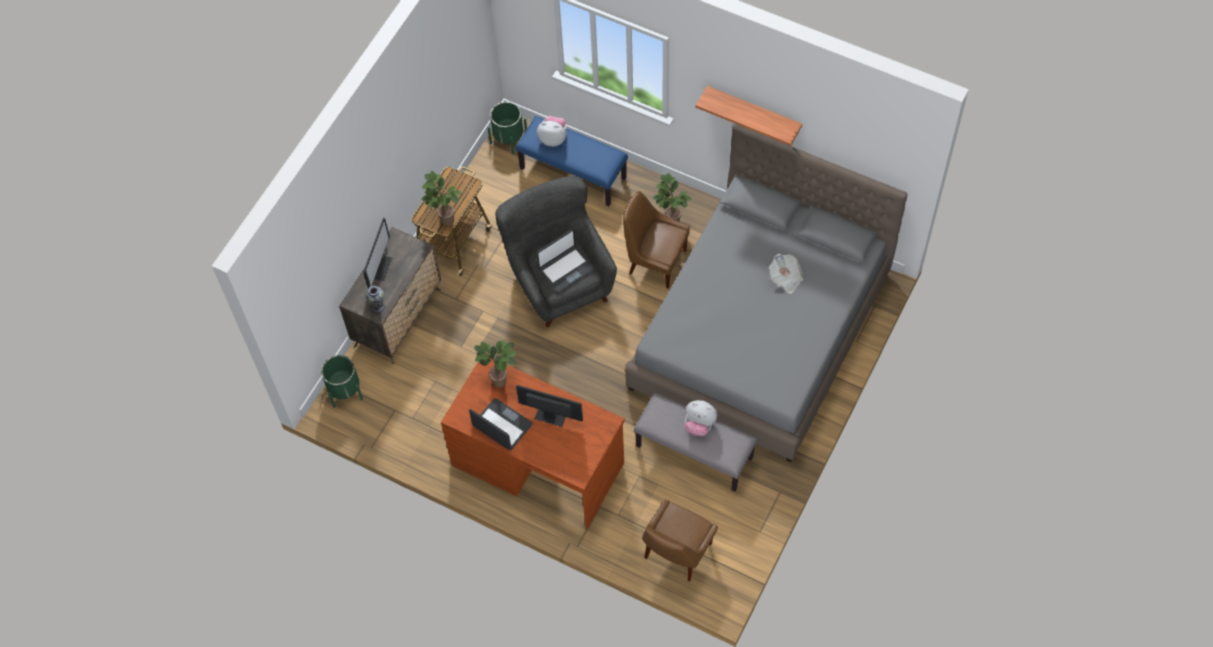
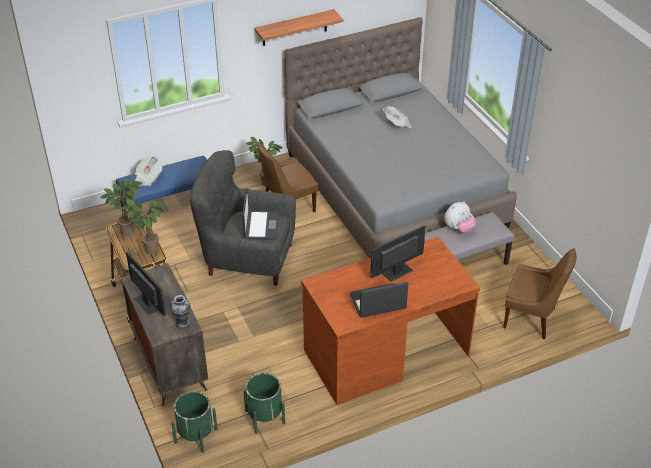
camera: 55 degrees left, 20 degrees down
potted plant [474,340,516,388] -> potted plant moved to [101,177,143,236]
green planter [487,102,527,154] -> green planter moved to [243,373,285,434]
plush toy [537,116,567,147] -> newspaper [135,156,162,186]
brown chair [642,499,718,581] -> brown chair turned 45 degrees counterclockwise [503,248,577,340]

